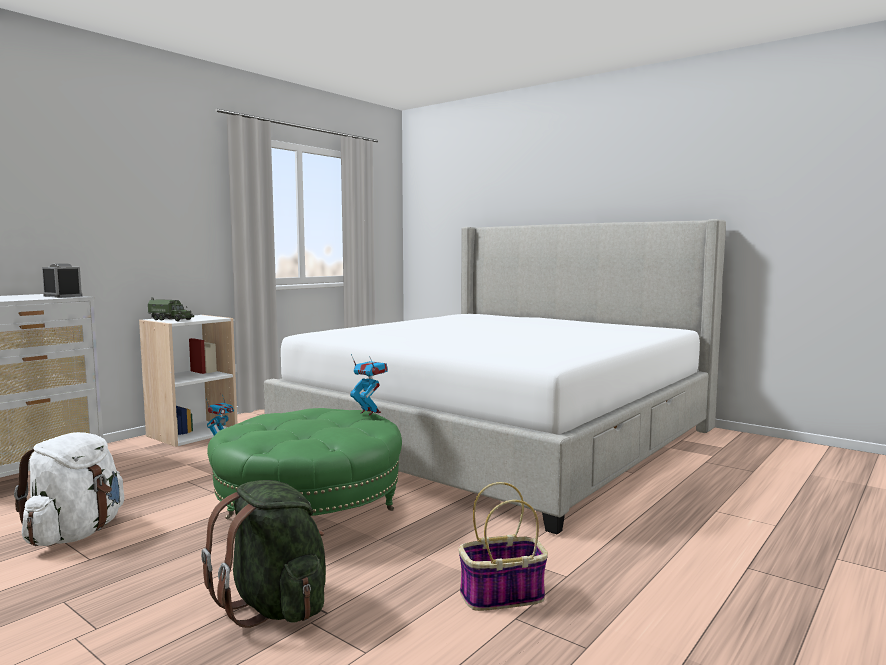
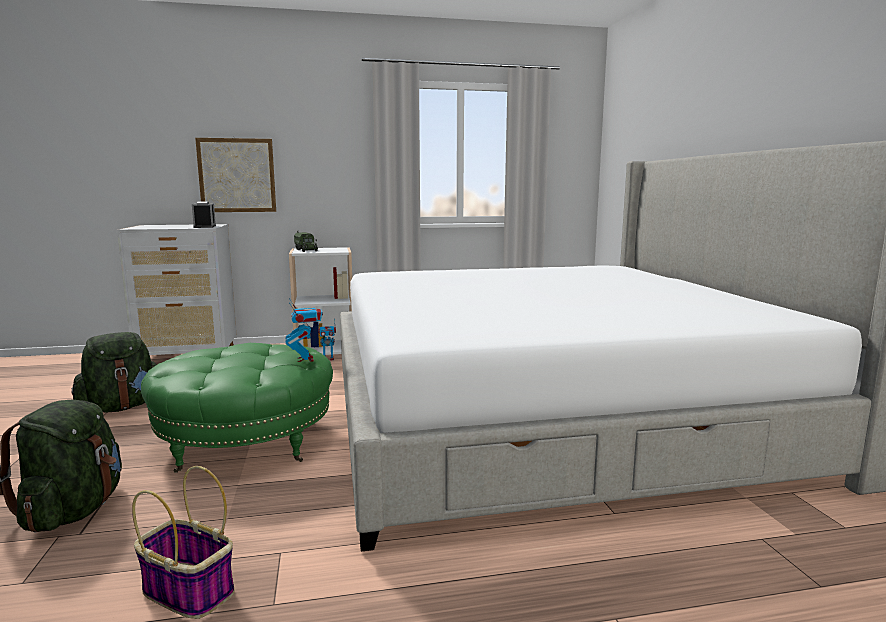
camera: 40 degrees right, 5 degrees up
white backpack [14,432,124,546] -> green backpack [71,332,157,412]
none -> picture [195,136,276,212]

